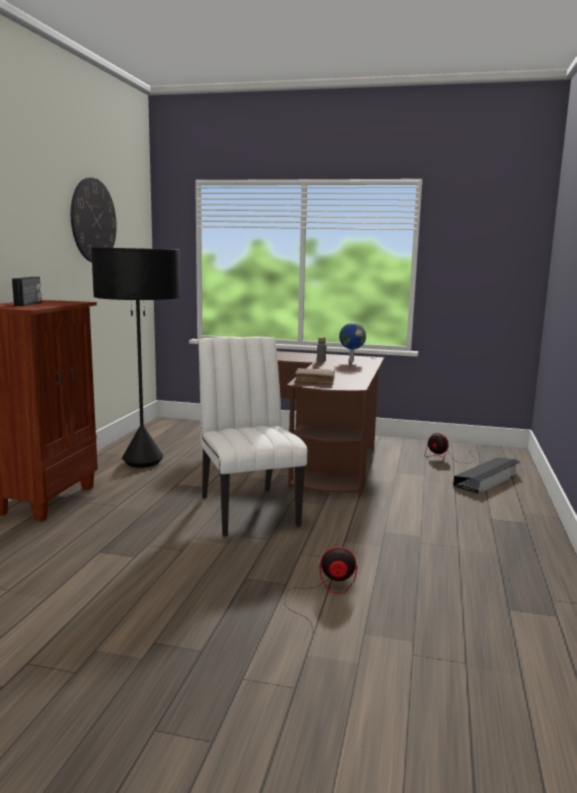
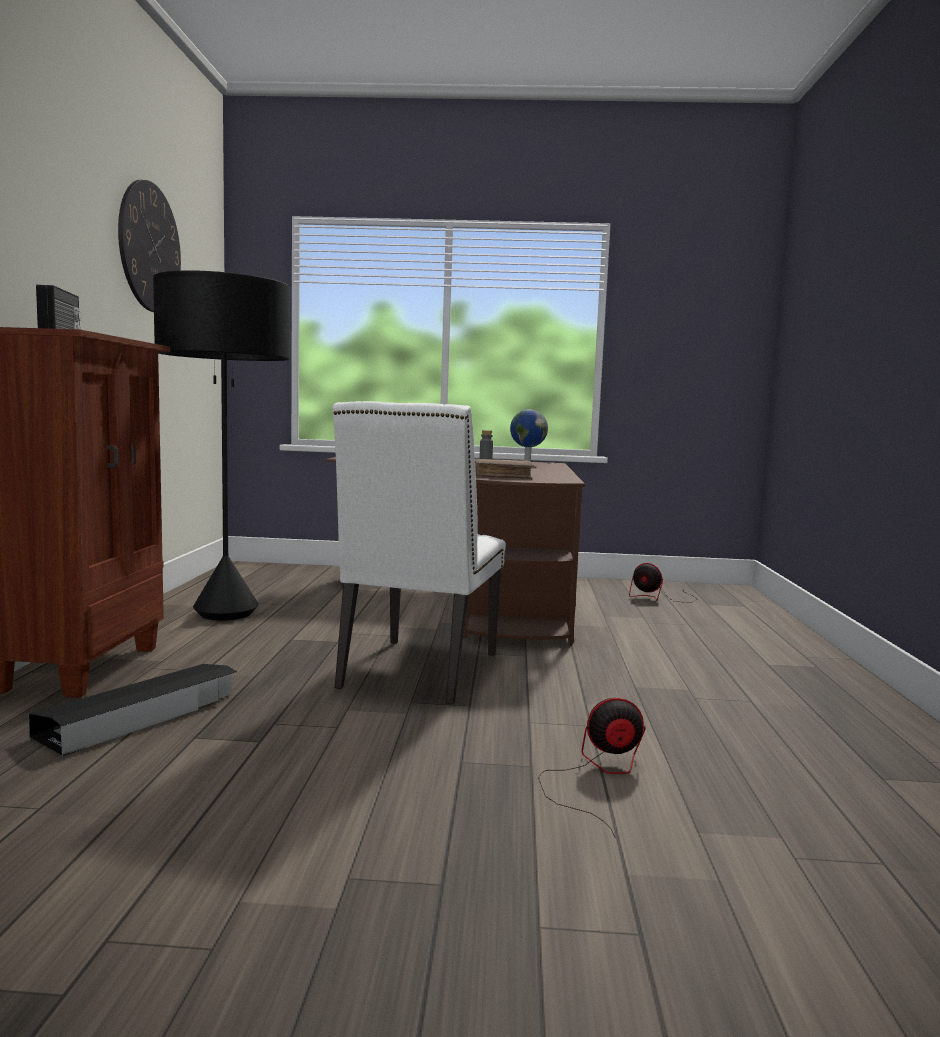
camera: 10 degrees left, 5 degrees down
white chair [198,336,308,536] -> white chair turned 135 degrees counterclockwise [332,401,506,705]
black storage box [453,458,520,494] -> black storage box moved to [29,664,237,756]

